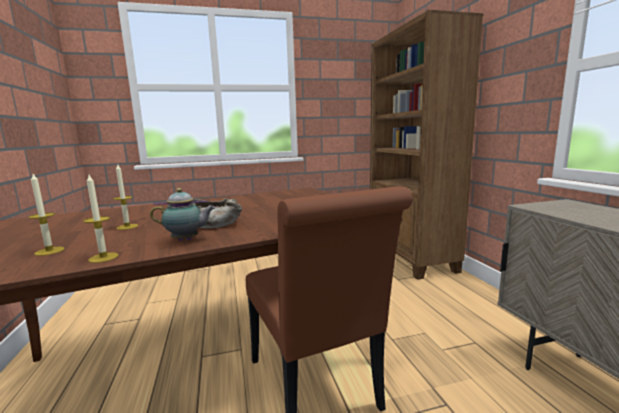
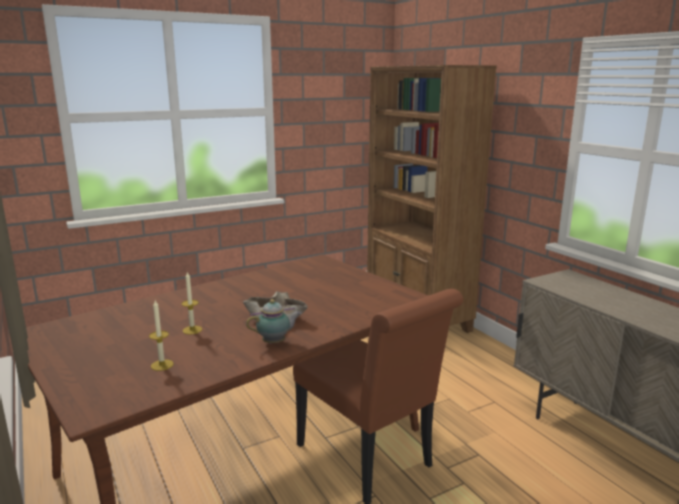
camera: 15 degrees left, 5 degrees up
candle [83,173,119,263] -> none

